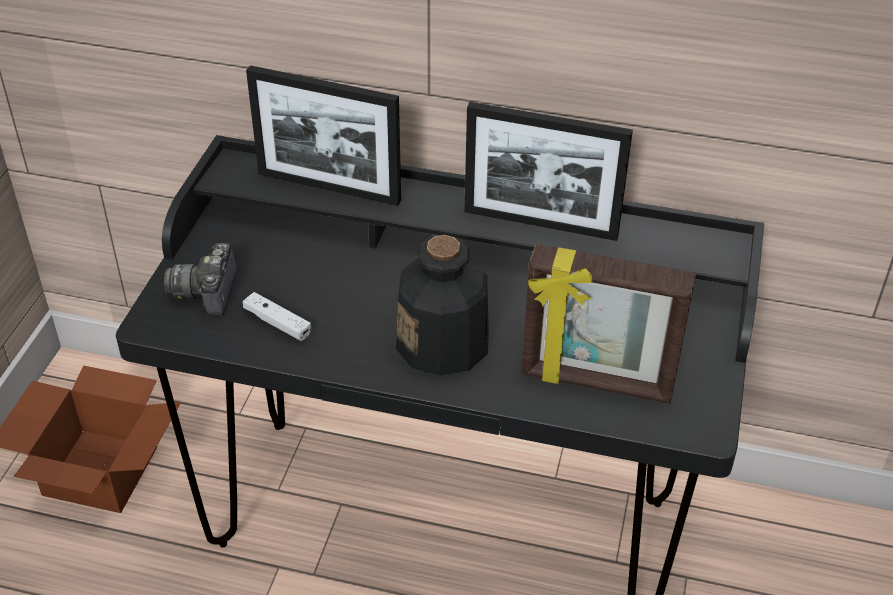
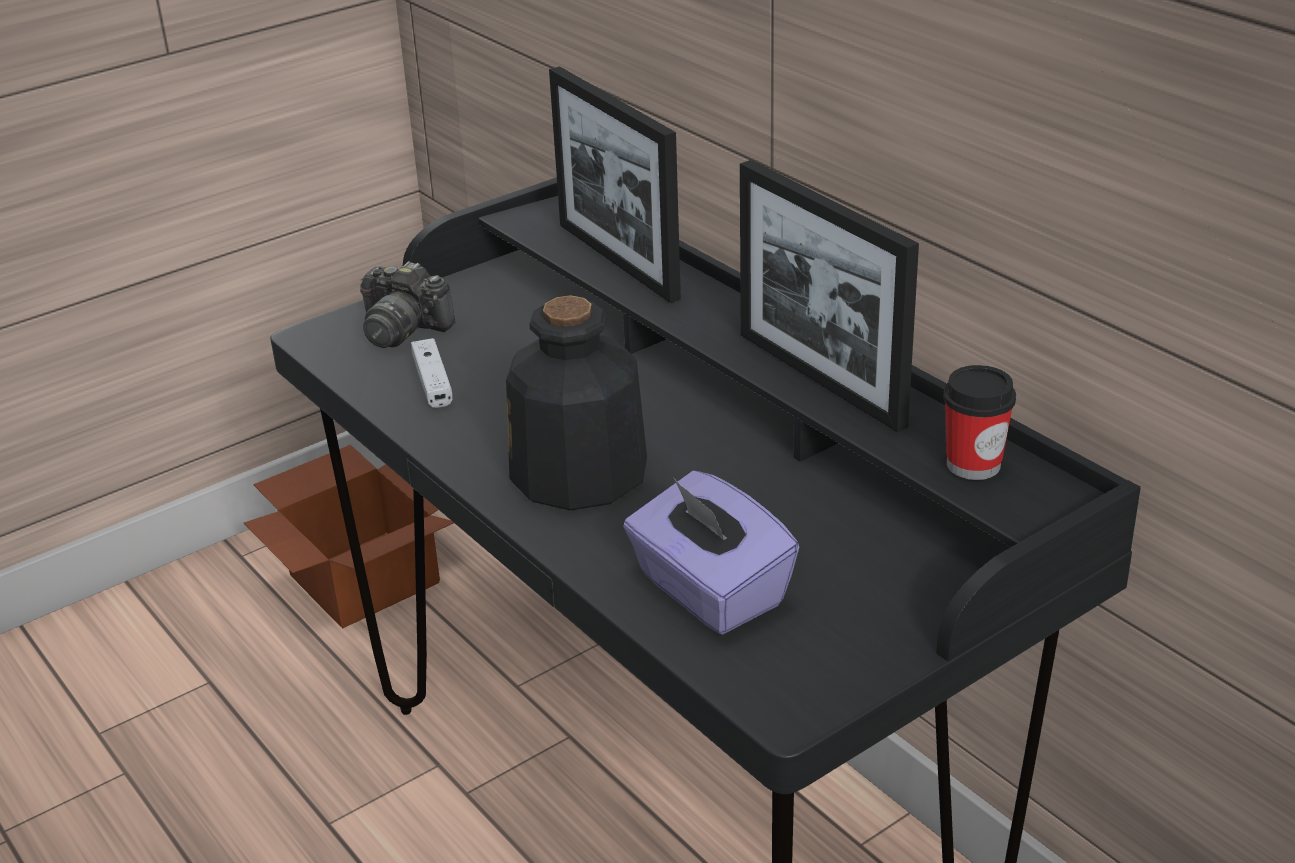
camera: 40 degrees right, 10 degrees down
camera [164,243,237,316] -> camera turned 105 degrees counterclockwise [360,261,456,348]
picture frame [521,244,696,404] -> purple tissue box [623,471,799,635]
none -> cup [943,365,1016,480]

